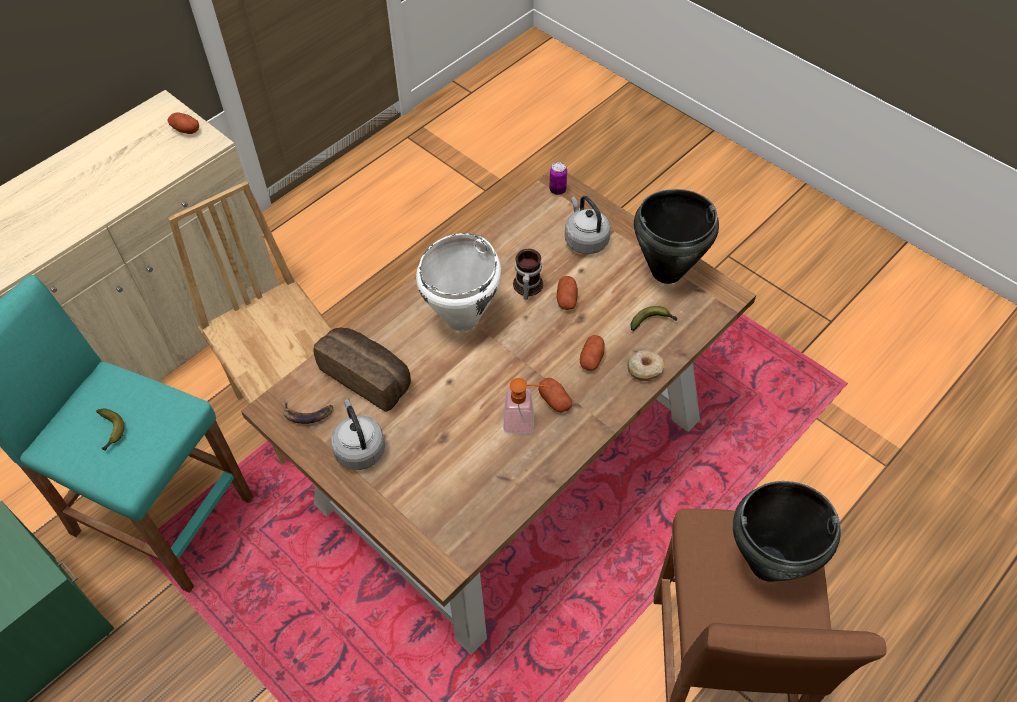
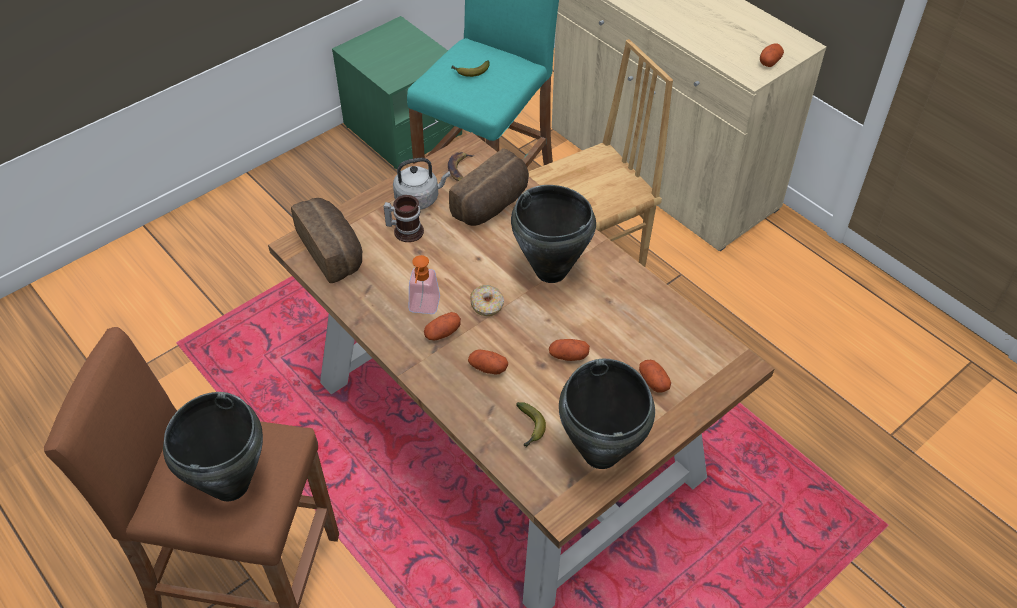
camera: 95 degrees right, 5 degrees down
white cooking pot [416,233,501,332] -> black cooking pot [511,185,596,283]
mug [513,249,543,300] -> mug moved to [383,195,424,242]
can [549,162,567,195] -> none
grey kettle [565,196,611,254] -> potato [639,360,671,393]
donut [627,350,664,381] -> donut moved to [470,285,504,316]
none -> bread [291,198,362,283]

